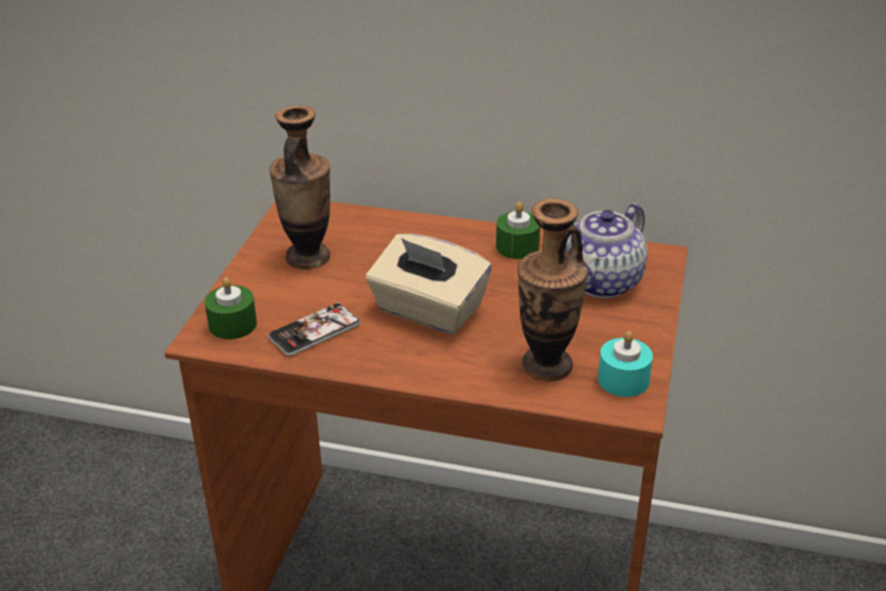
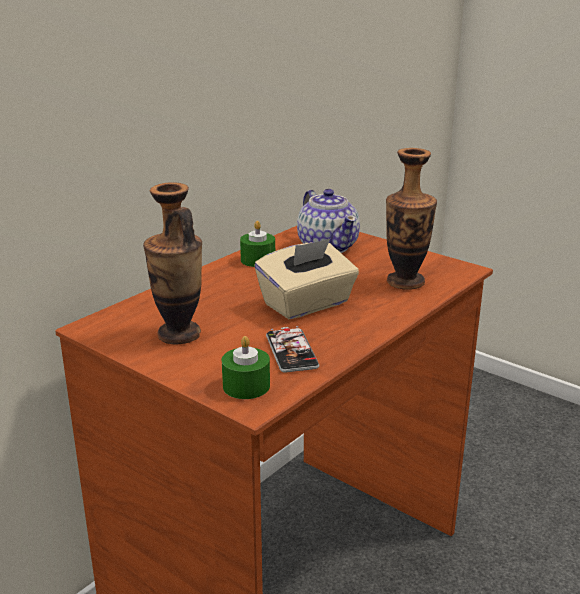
camera: 65 degrees left, 10 degrees down
turquoise candle [598,331,653,397] -> none

